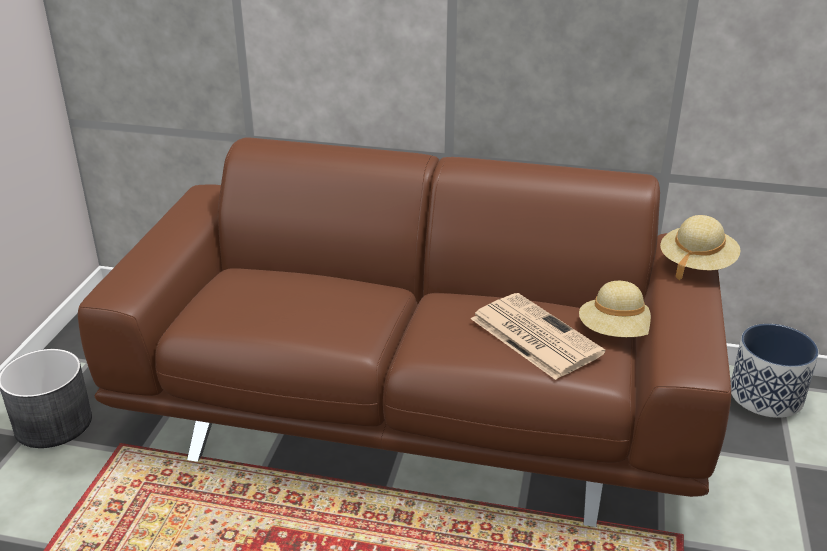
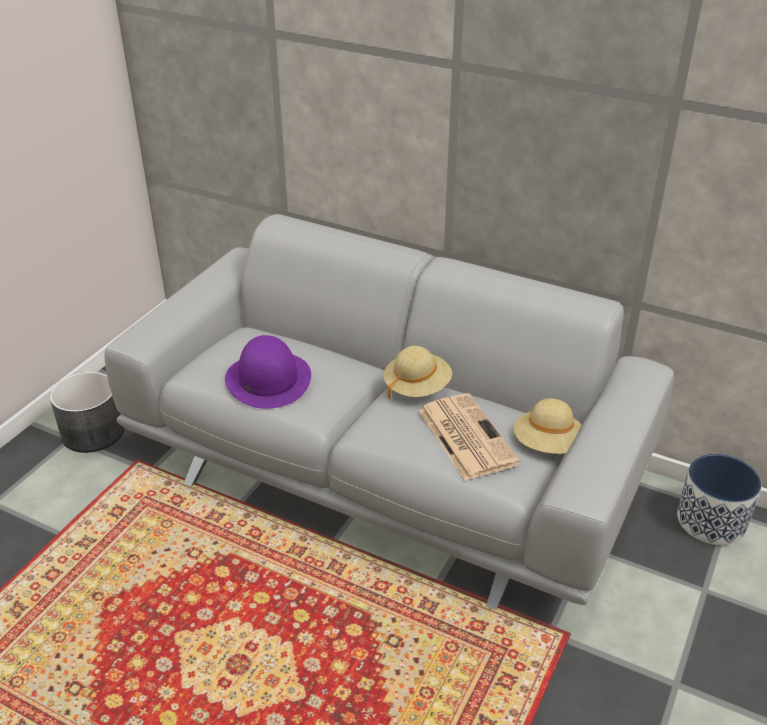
camera: 15 degrees right, 5 degrees up
brown sofa [78,137,731,527] -> grey sofa [105,214,674,610]
beige hat [660,215,741,280] -> beige hat moved to [383,346,452,400]
none -> purple hat [225,335,311,409]

